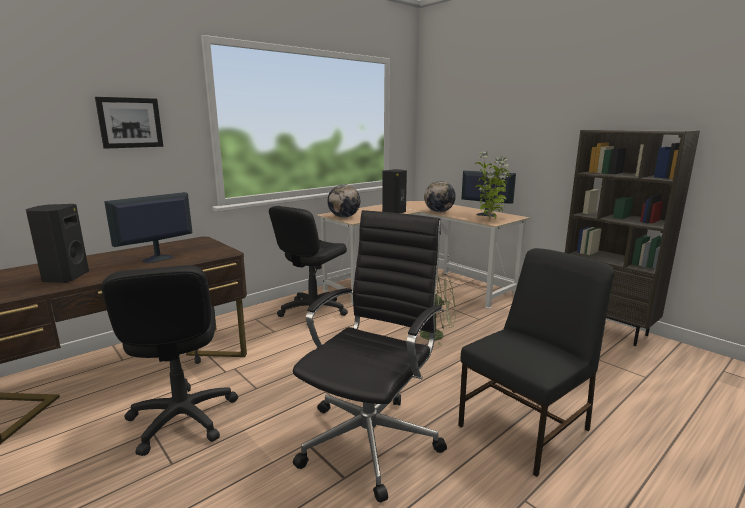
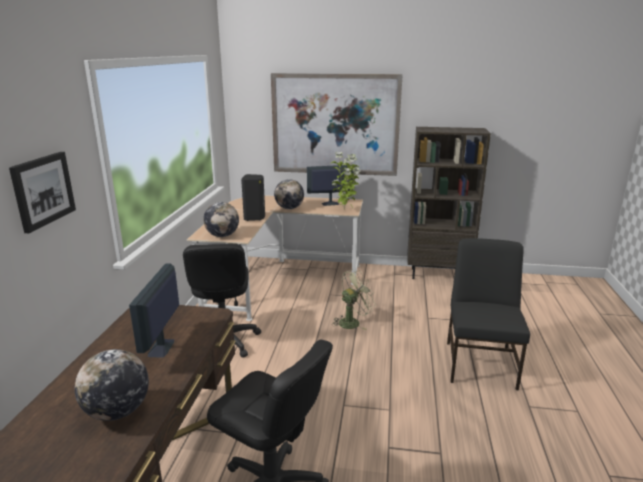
camera: 40 degrees left, 5 degrees up
black speaker [26,204,89,283] -> globe [75,349,149,421]
black office chair [293,210,447,503] -> none
none -> picture [271,73,403,176]

